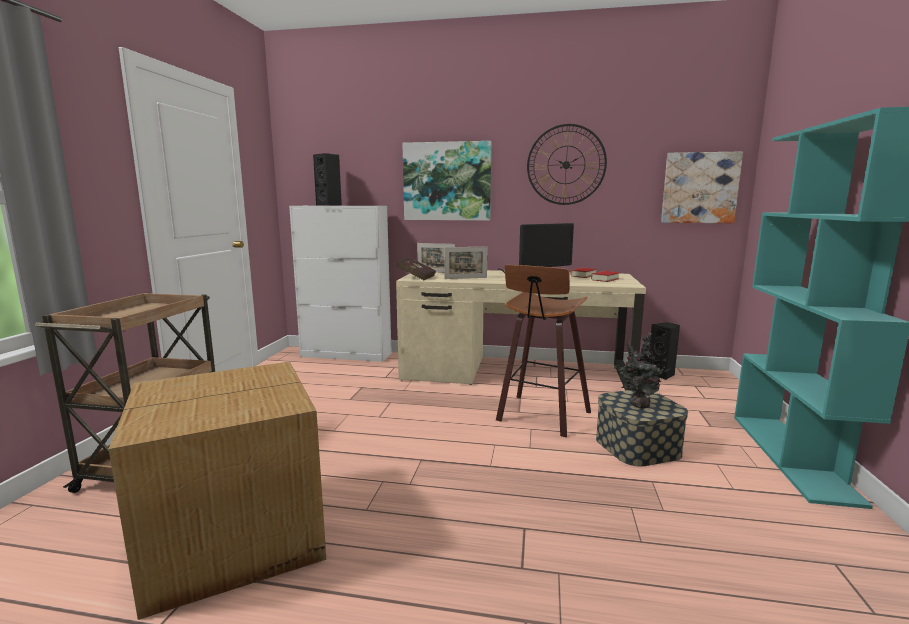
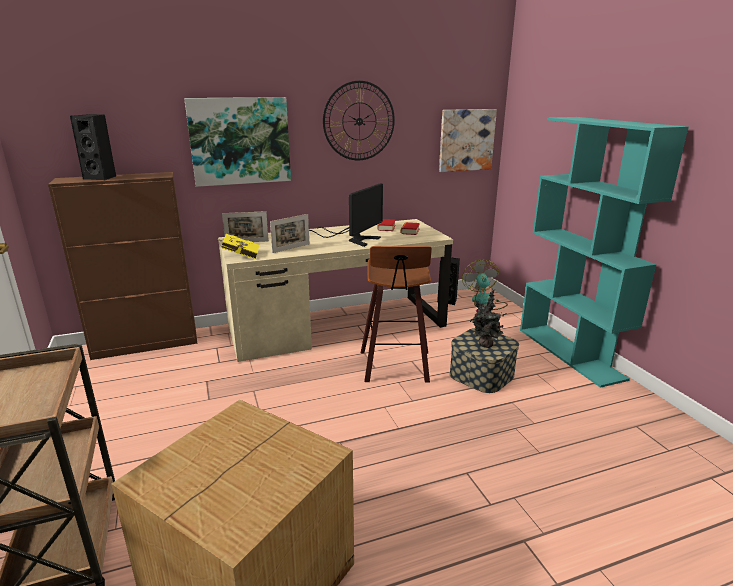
camera: 30 degrees left, 10 degrees up
white cabinet [289,206,392,362] -> brown cabinet [48,172,197,360]
red book [397,257,436,280] -> yellow book [218,234,259,259]
none -> fan [462,260,508,310]

